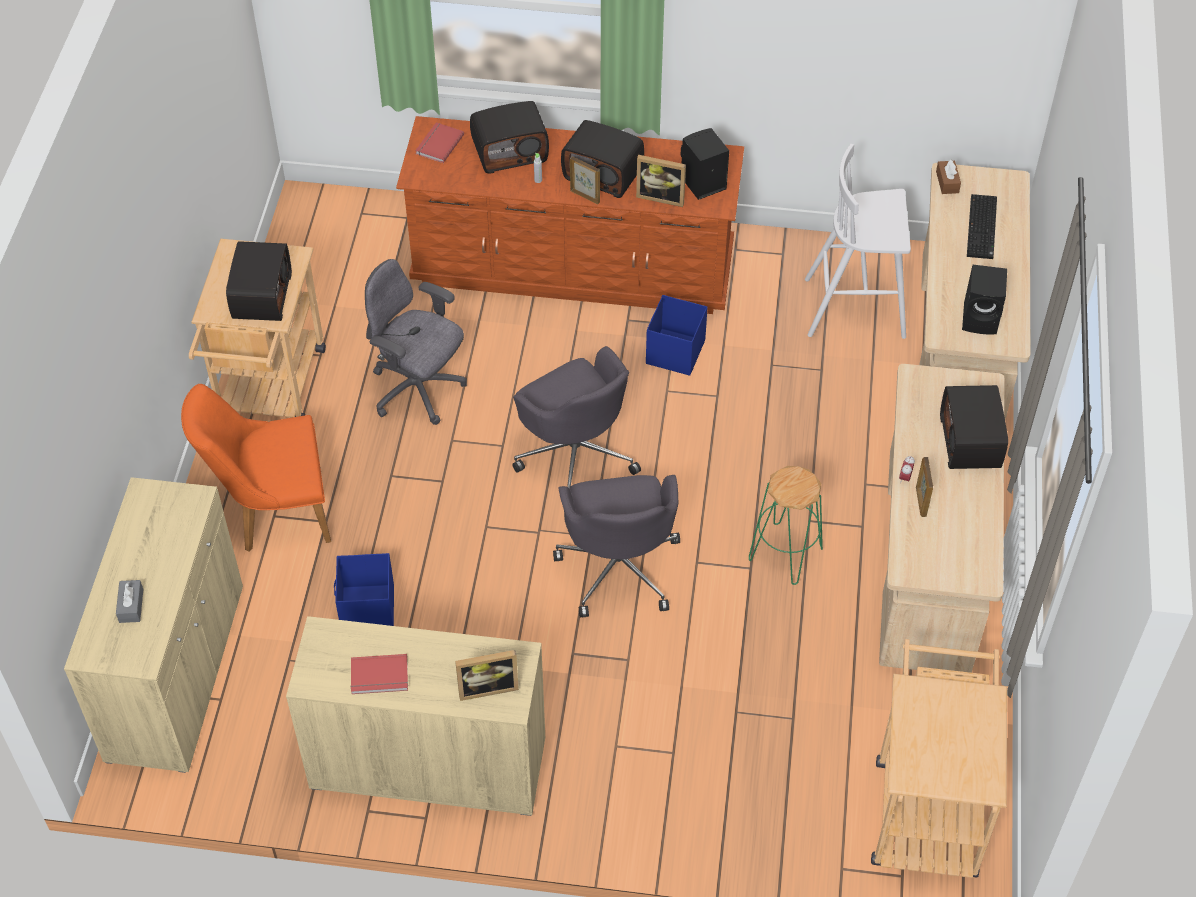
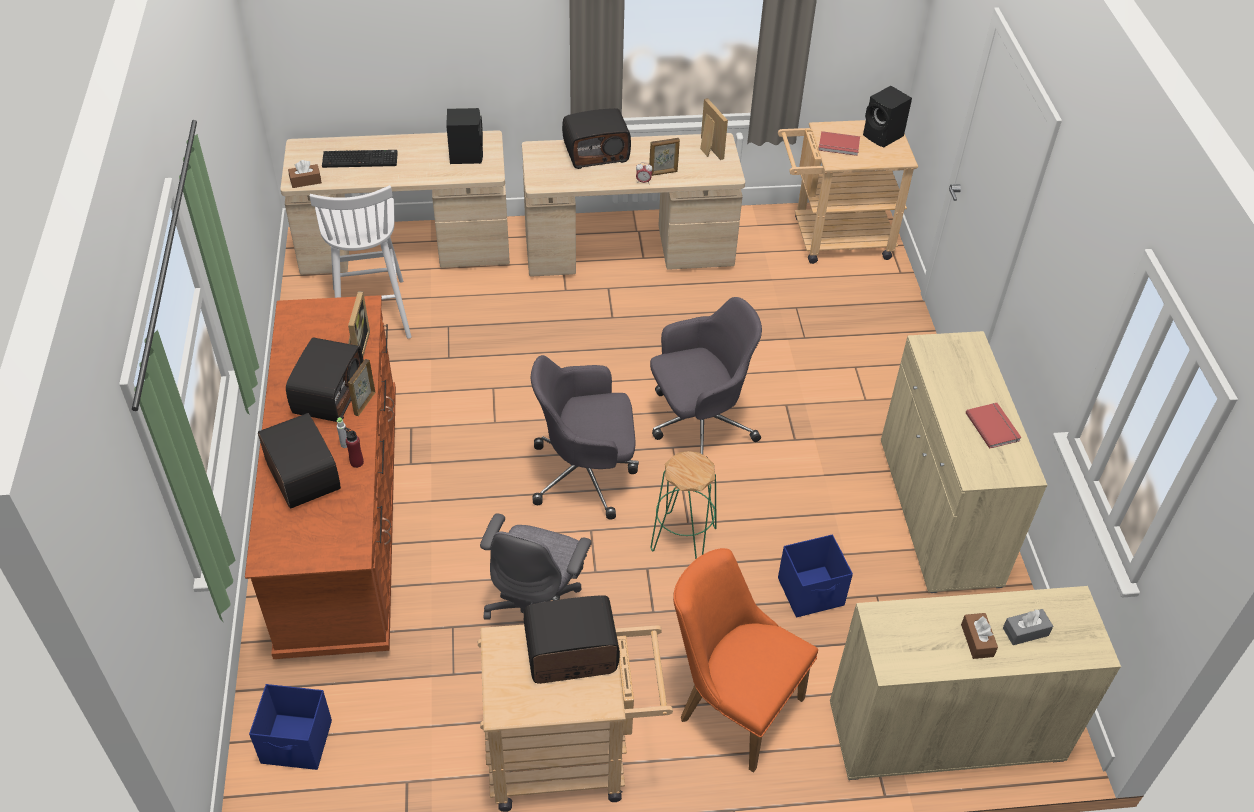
camera: 105 degrees left, 5 degrees down
orange chair [181,384,331,552] -> orange chair turned 150 degrees clockwise [673,548,818,773]
red book [415,122,464,163] -> red book moved to [818,131,860,156]
picture frame [455,650,519,701] -> picture frame moved to [700,98,728,160]
grey office chair [512,346,641,489] -> grey office chair turned 135 degrees counterclockwise [531,355,639,520]
blue storage box [646,295,707,376] -> blue storage box moved to [249,684,332,770]
black speaker [680,128,729,200] -> black speaker moved to [863,86,912,148]
green stool [749,466,823,585] -> green stool moved to [651,451,717,559]
none -> red bottle [344,427,364,468]
none -> brown tissue box [961,613,998,659]

